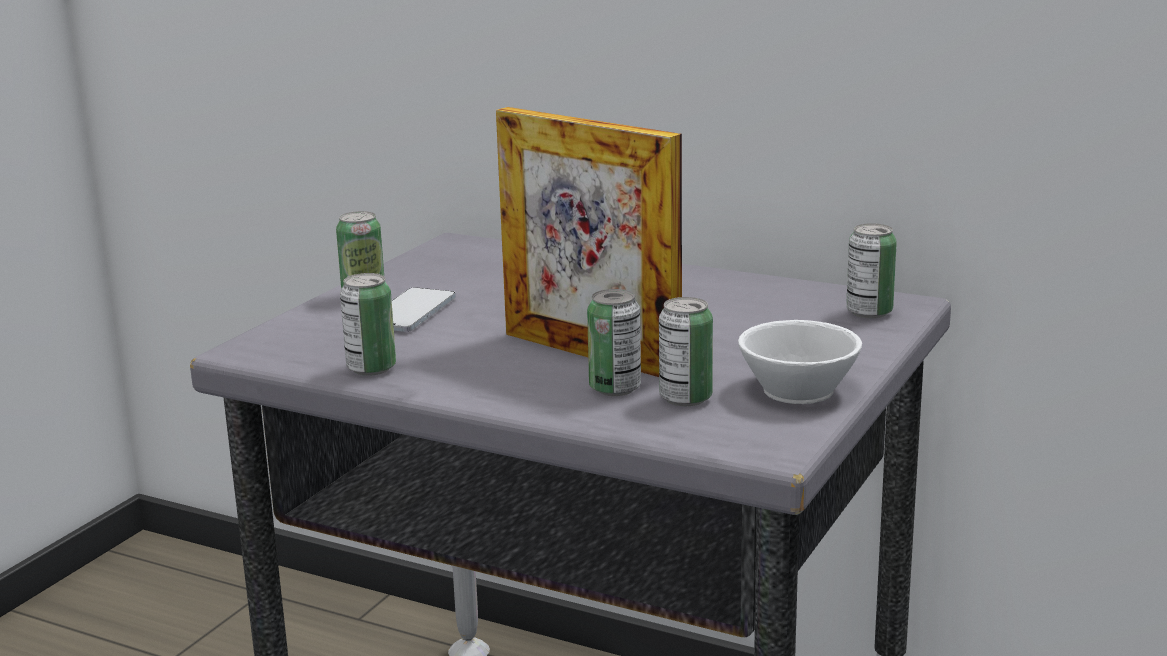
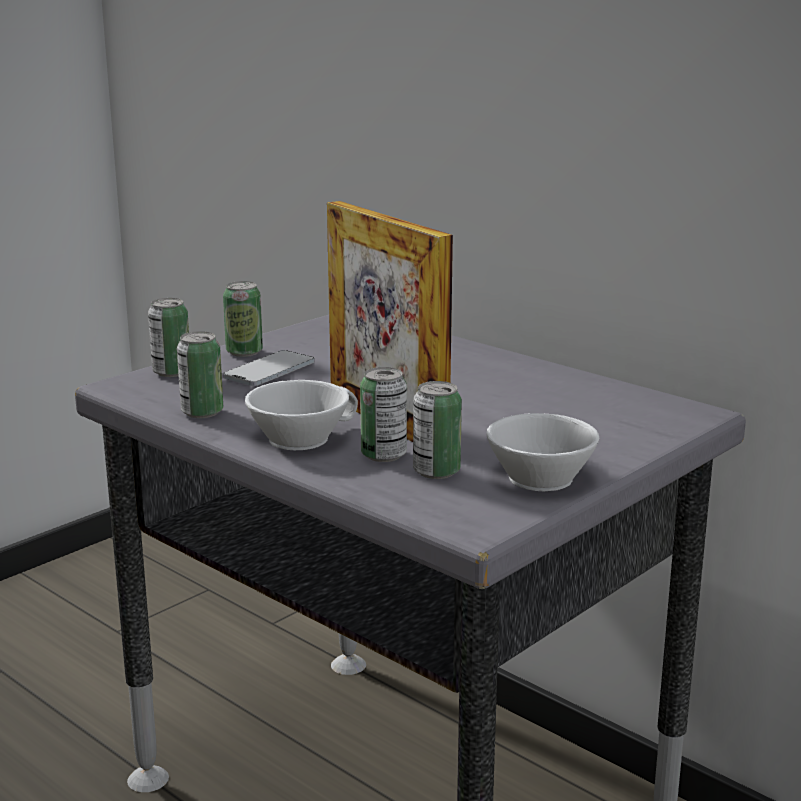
camera: 15 degrees right, 0 degrees up
can [846,223,897,318] -> can moved to [148,298,189,377]
none -> white cup [245,380,358,450]

